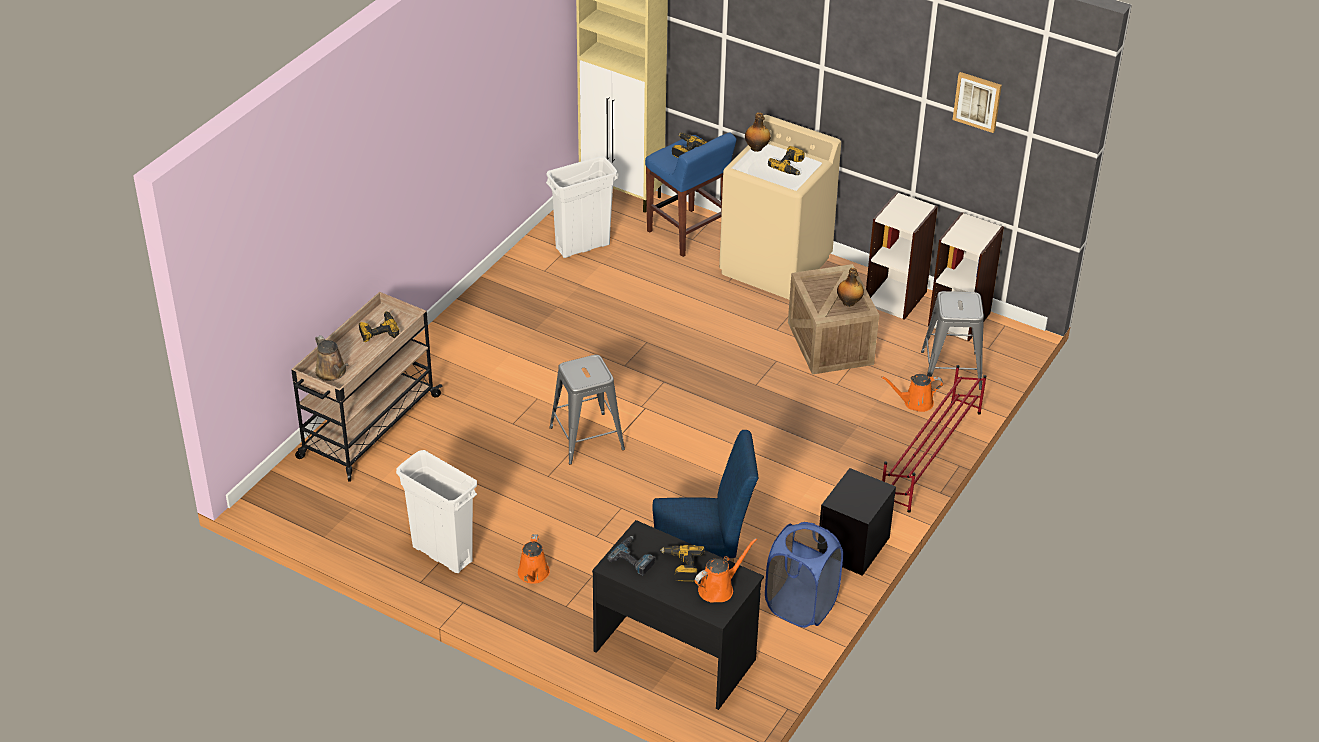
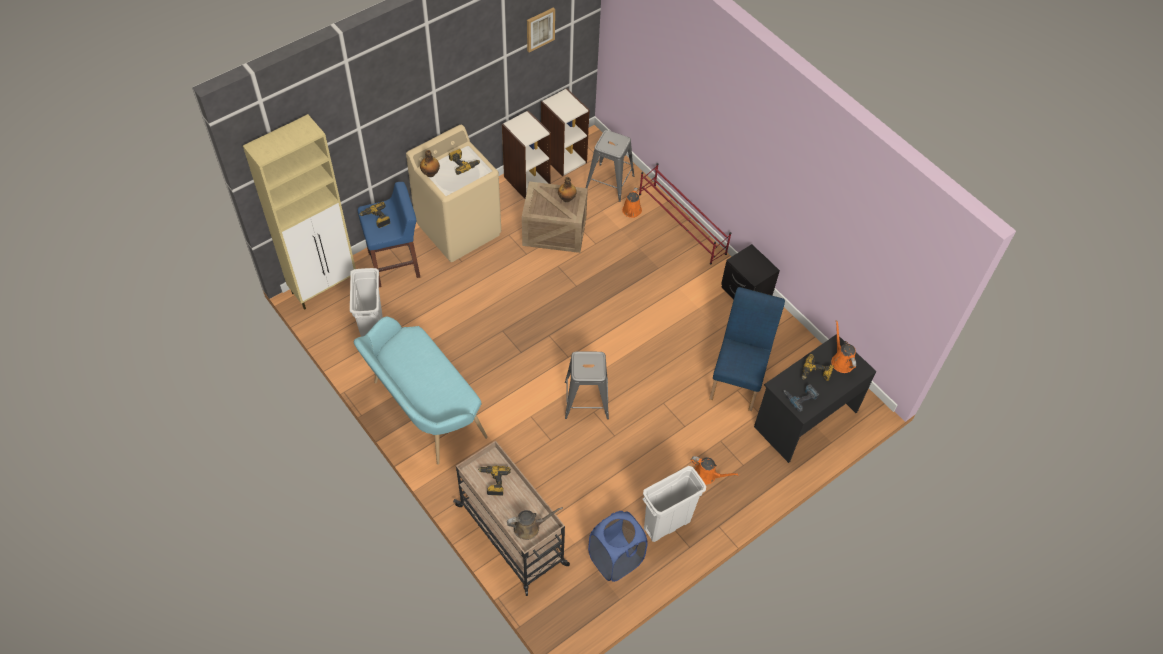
camera: 70 degrees left, 15 degrees up
blue laundry basket [765,522,843,628] -> blue laundry basket moved to [588,511,648,582]
none -> turquoise bench [354,317,488,465]

